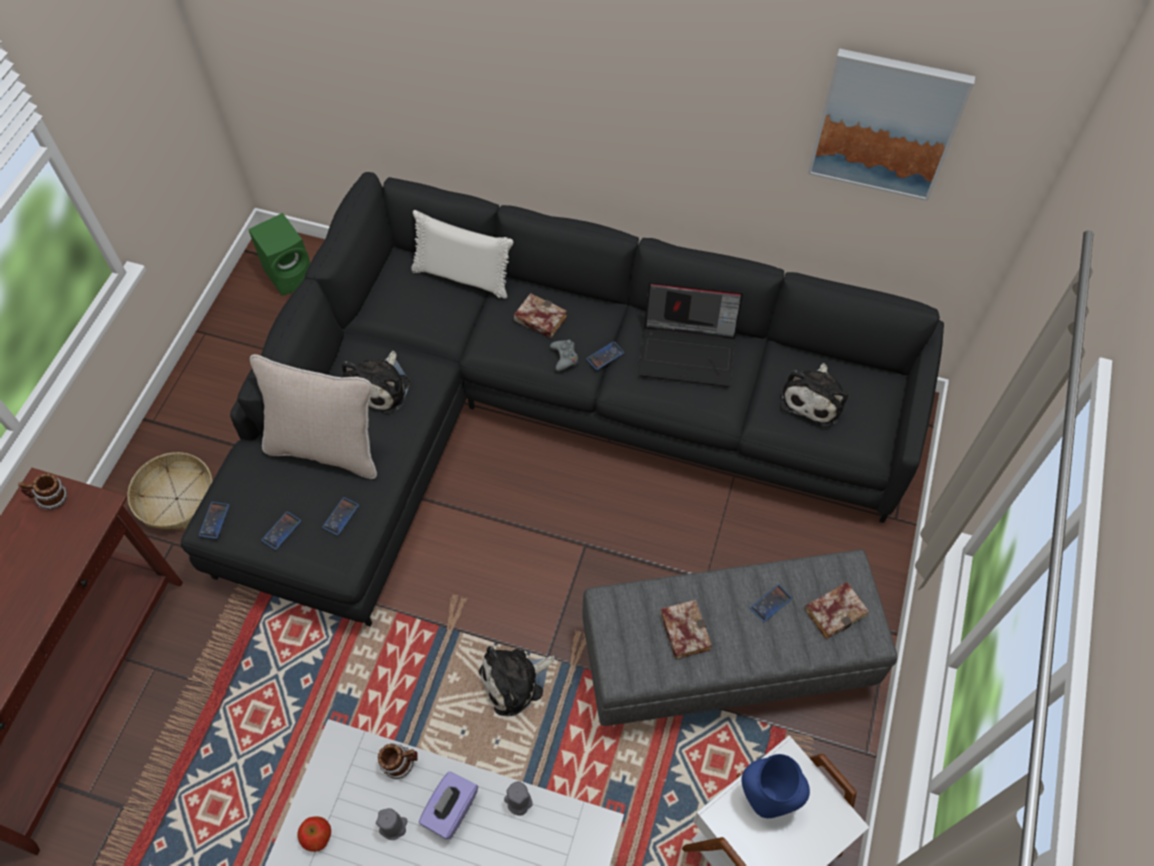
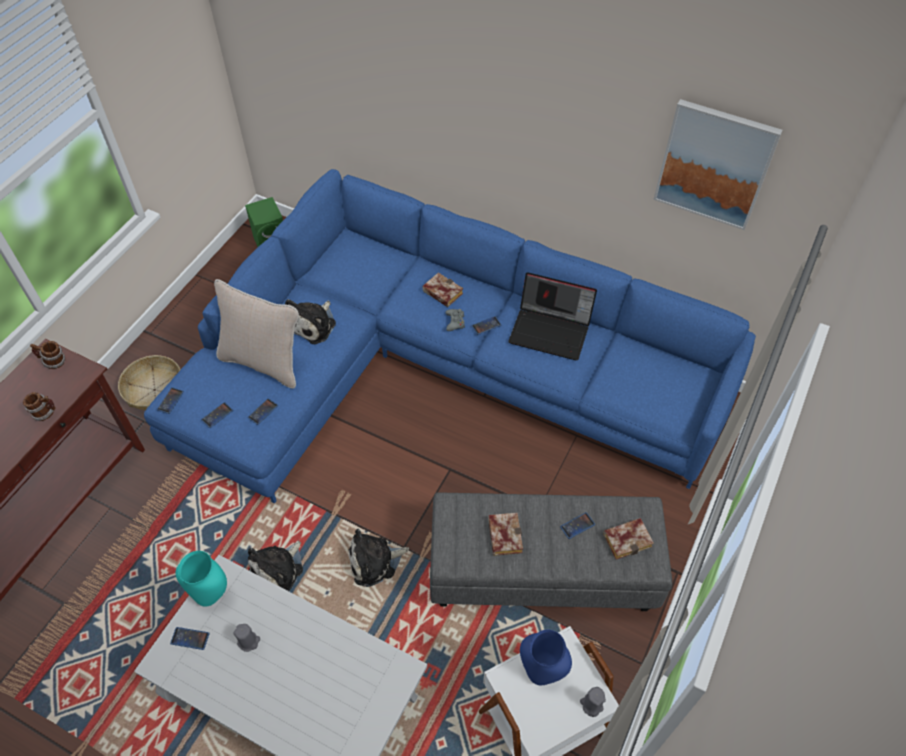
camera: 10 degrees right, 5 degrees down
black sofa [181,172,944,627] -> blue sofa [144,169,756,503]
apple [297,816,331,852] -> phone [170,627,210,650]
mug [378,743,418,779] -> mug moved to [23,392,56,421]
white pillow [411,210,513,299] -> none
purple tissue box [419,771,478,839] -> none
grey candle [504,781,533,816] -> grey candle moved to [580,687,606,717]
plush toy [780,363,848,427] -> plush toy moved to [248,541,303,591]
none -> turquoise vase [176,551,227,607]

